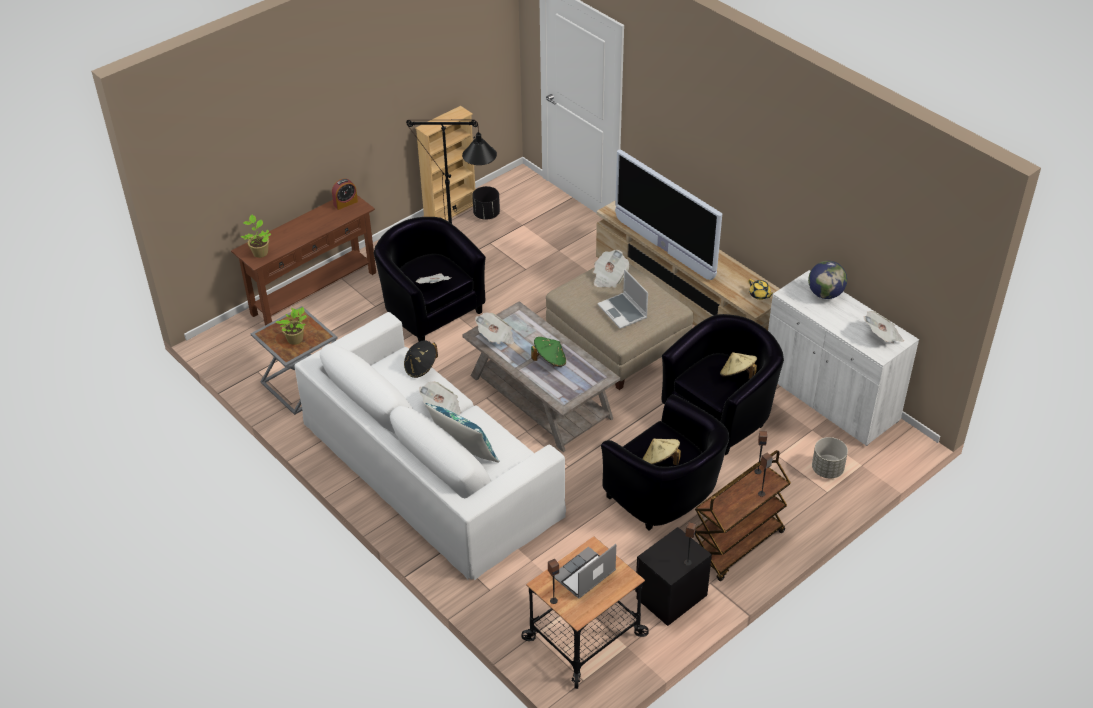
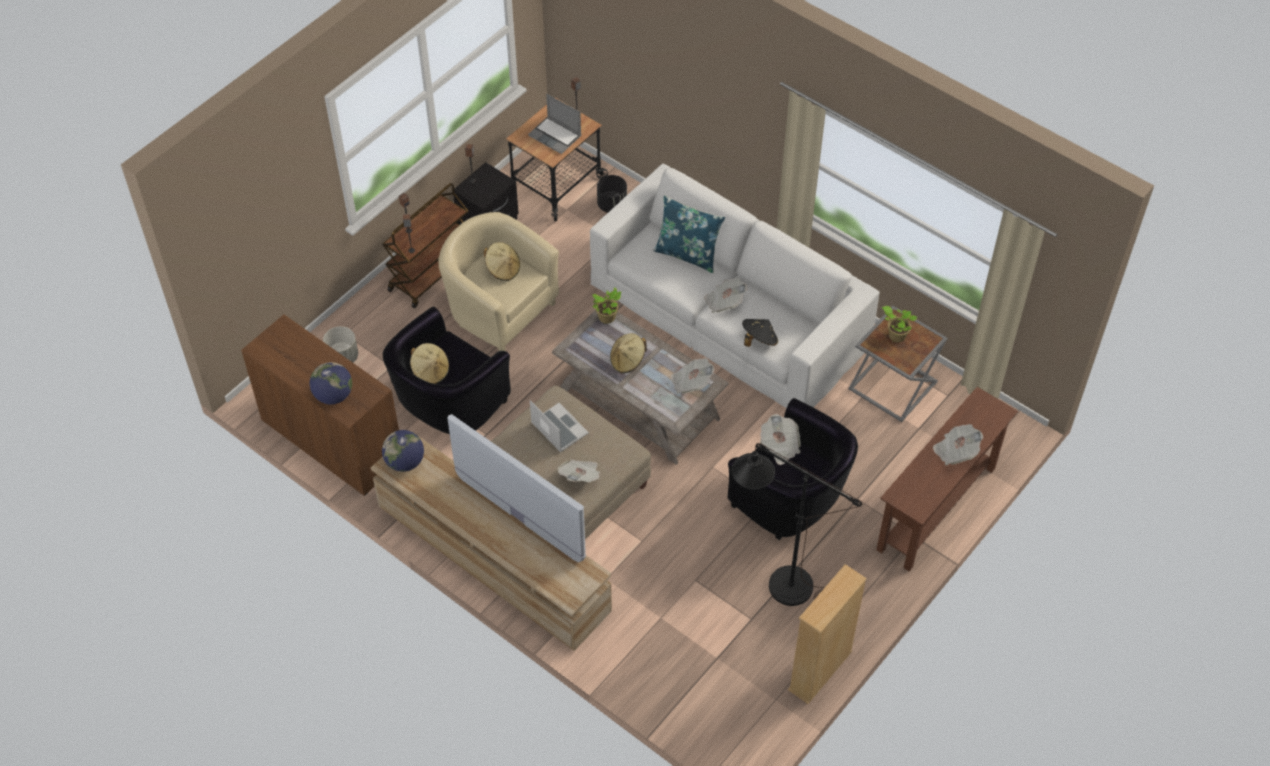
camera: 170 degrees right, 10 degrees up
potted plant [241,214,271,258] -> potted plant moved to [592,287,622,324]
alarm clock [332,179,358,210] -> none
black planter [472,186,500,220] -> black planter moved to [597,175,627,213]
green hat [531,337,566,367] -> beige hat [610,333,647,373]
laptop [552,544,616,599] -> laptop turned 90 degrees clockwise [528,94,581,154]
black armchair [601,394,729,530] -> beige armchair [438,212,559,351]
yellow teapot [749,279,773,300] -> globe [382,430,424,472]
white cabinet [768,270,919,446] -> brown cabinet [241,314,399,496]
newspaper [863,311,904,343] -> newspaper moved to [933,424,983,466]

